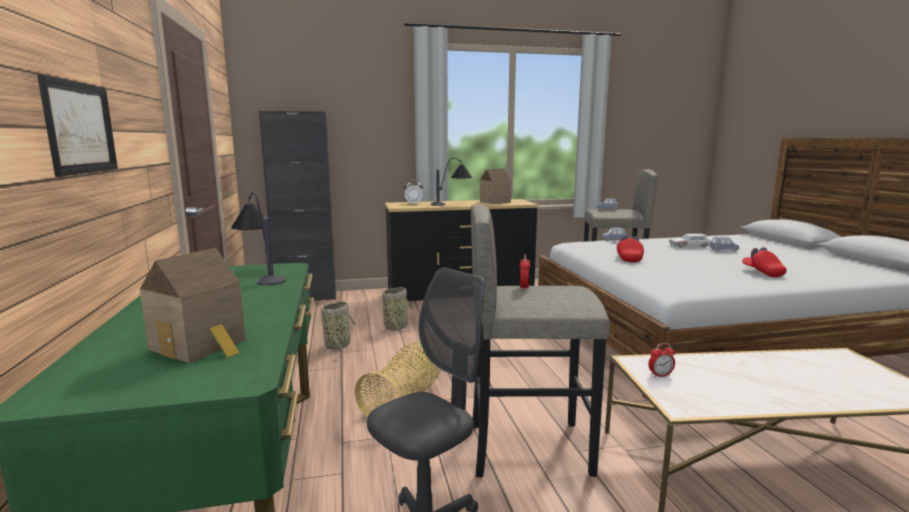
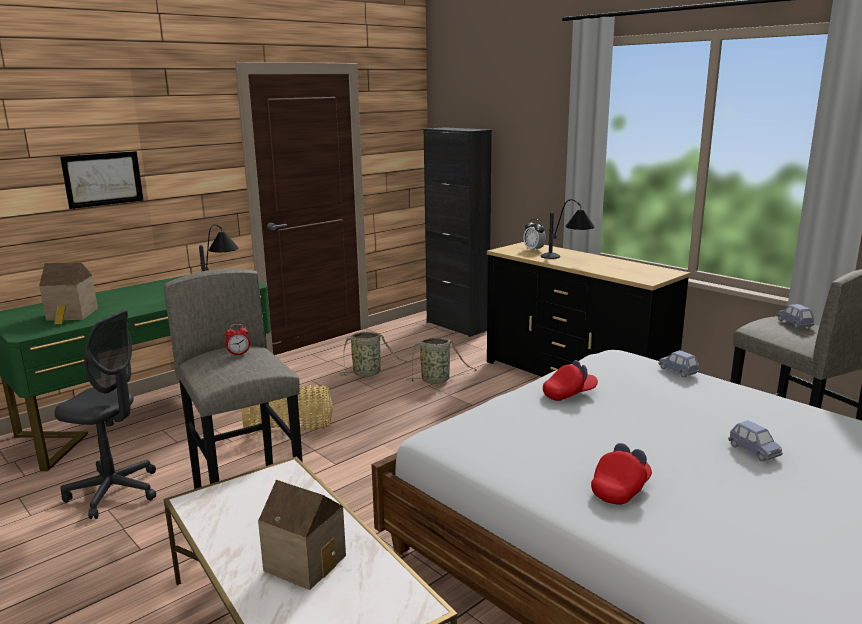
camera: 60 degrees right, 5 degrees up
toy house [480,168,511,204] -> toy house moved to [258,480,346,590]
alarm clock [648,343,675,378] -> none
toy car [669,234,711,248] -> none

